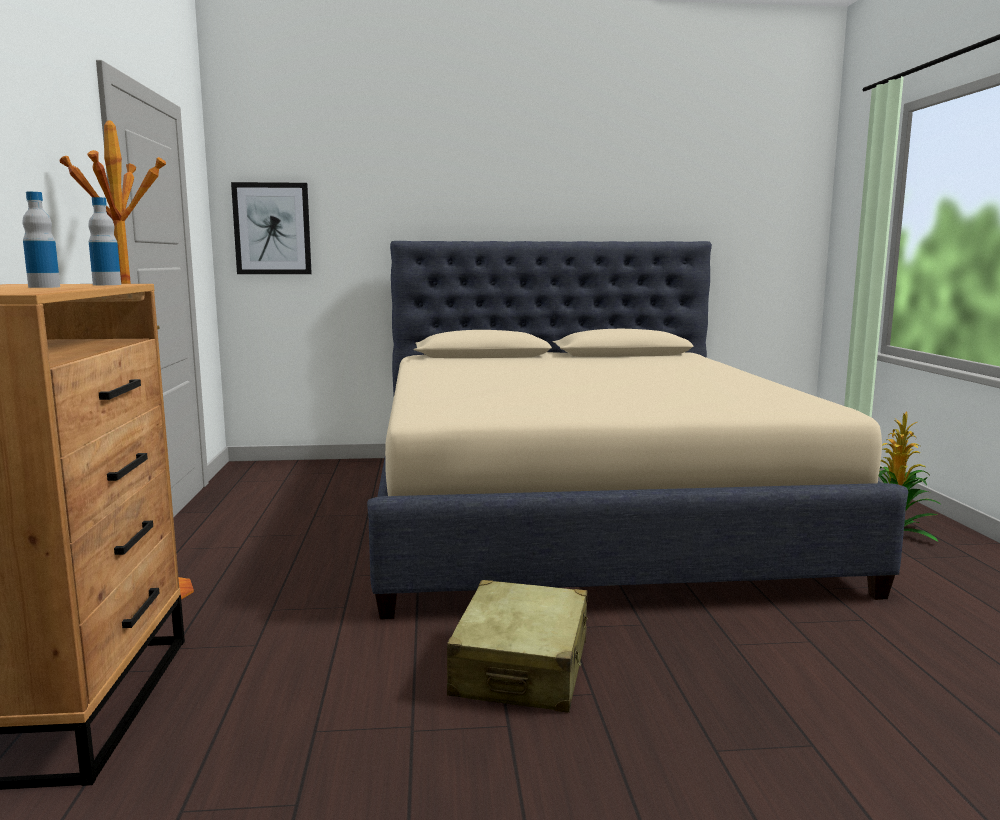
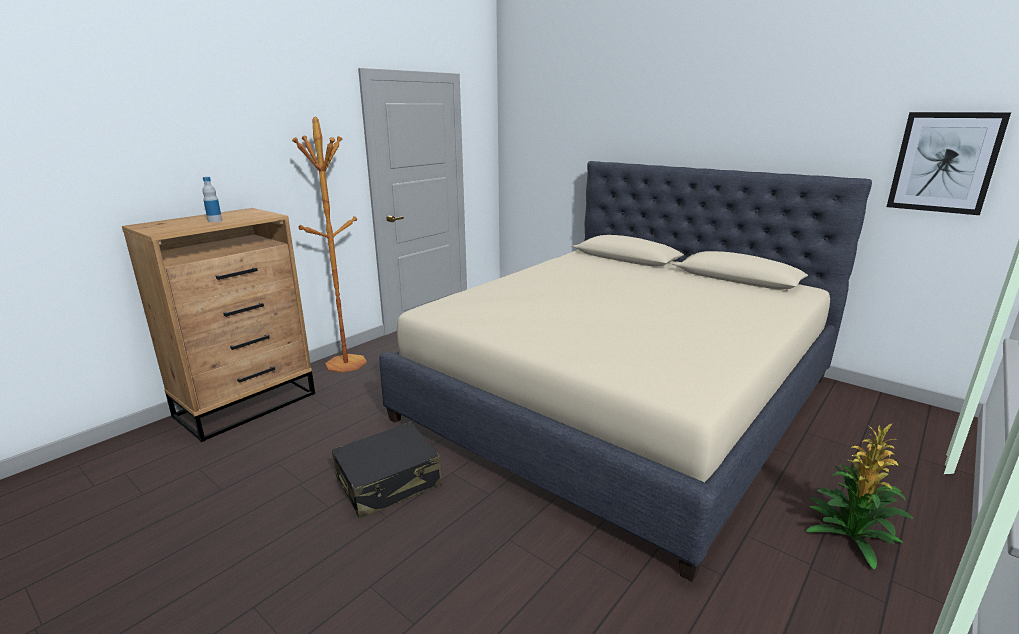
camera: 45 degrees right, 10 degrees up
bottle [88,197,121,285] -> none
picture [231,182,312,274] -> picture moved to [887,112,1011,215]
beige suitcase [447,580,587,712] -> black suitcase [332,422,442,519]

